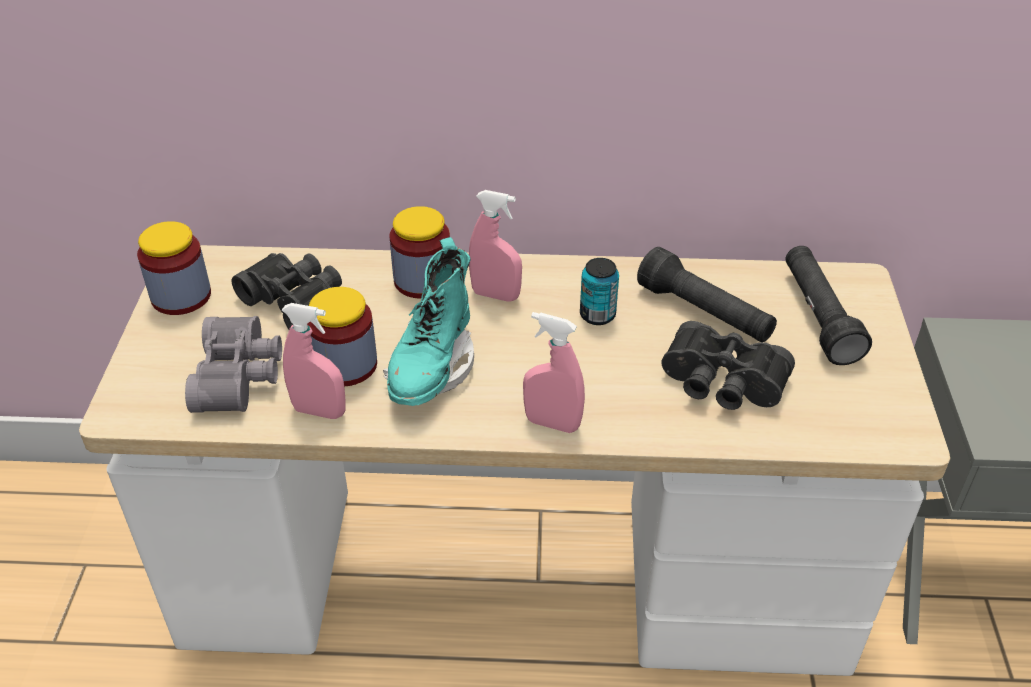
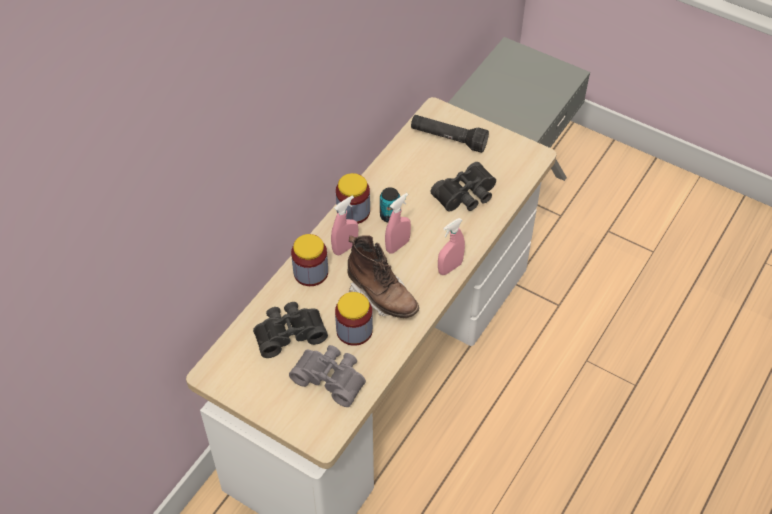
camera: 60 degrees left, 10 degrees up
jar [137,221,211,315] -> jar moved to [336,173,370,224]
pink spray bottle [282,303,346,419] -> pink spray bottle moved to [385,193,411,254]
turquoise boot [383,237,474,406] -> brown boot [347,235,419,318]
black flashlight [637,247,777,342] -> none

